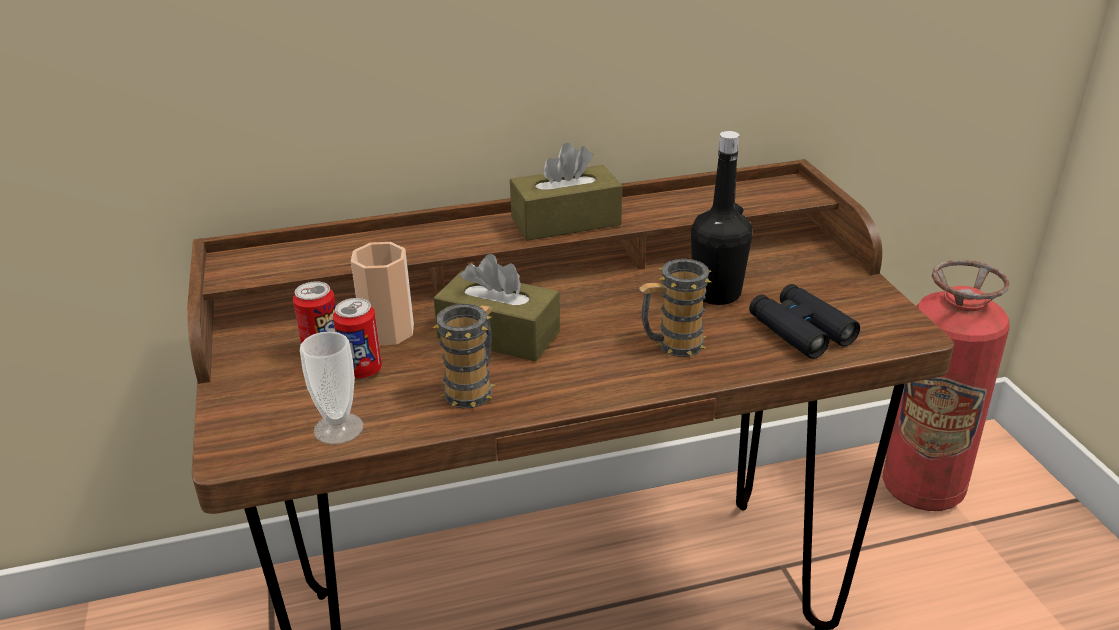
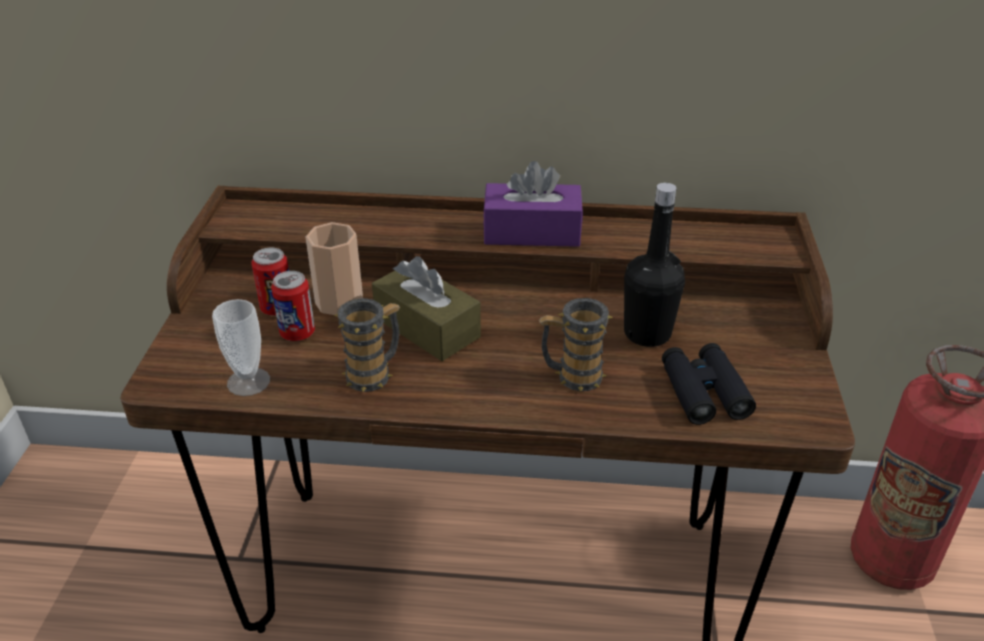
camera: 20 degrees right, 5 degrees up
brown tissue box [510,143,622,241] -> purple tissue box [483,161,583,247]

